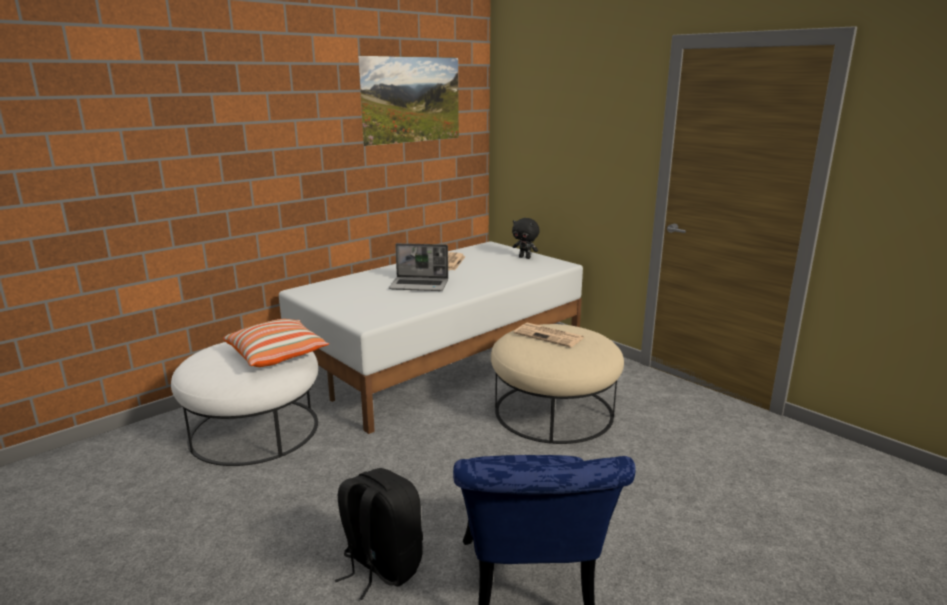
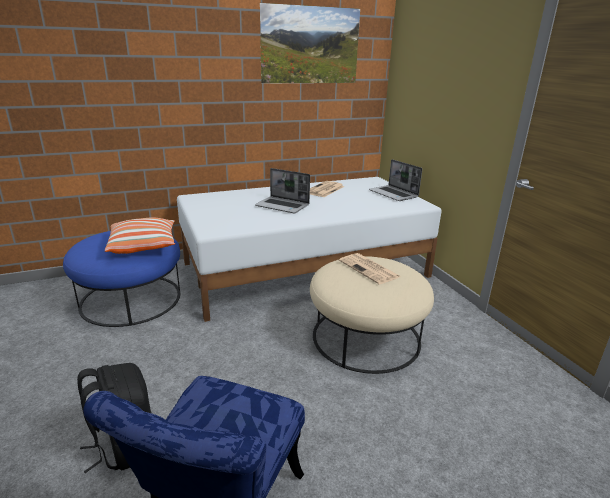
camera: 20 degrees right, 5 degrees up
white ottoman [171,342,318,466] -> blue ottoman [63,231,180,327]
black plush toy [512,218,540,259] -> laptop [369,159,422,201]

